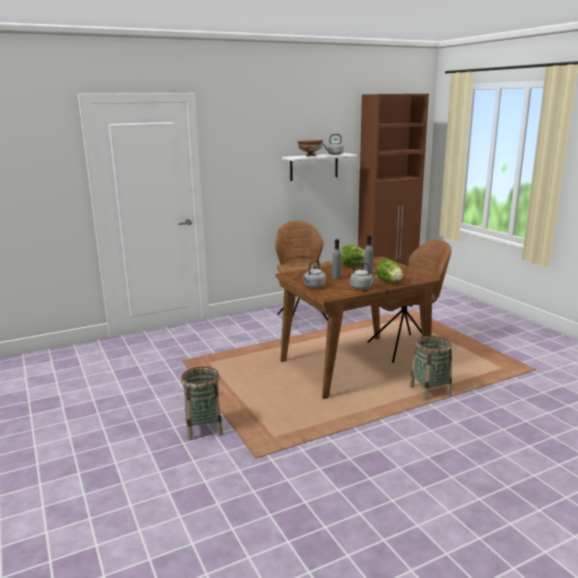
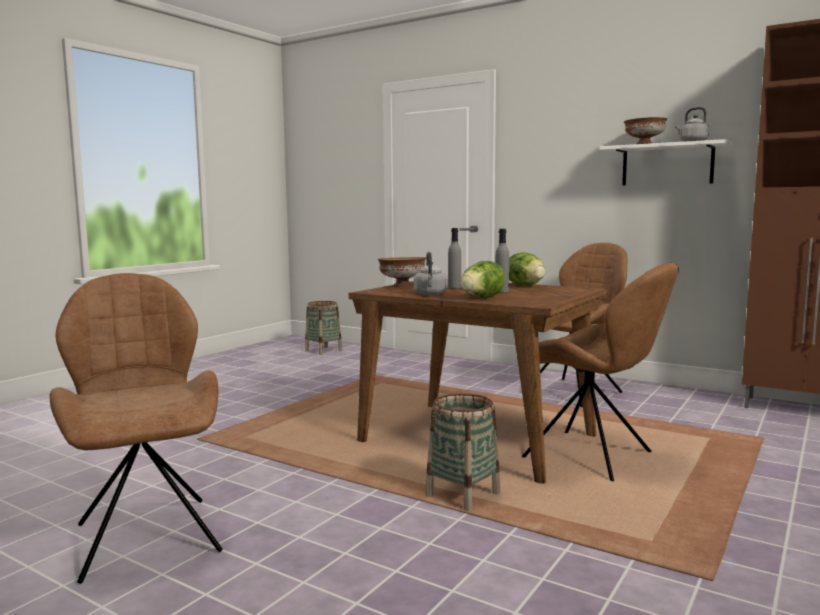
camera: 60 degrees right, 10 degrees down
basket [181,367,223,440] -> basket moved to [305,301,342,355]
grey kettle [302,259,326,288] -> brown bowl [378,257,426,287]
none -> brown chair [49,273,223,584]

